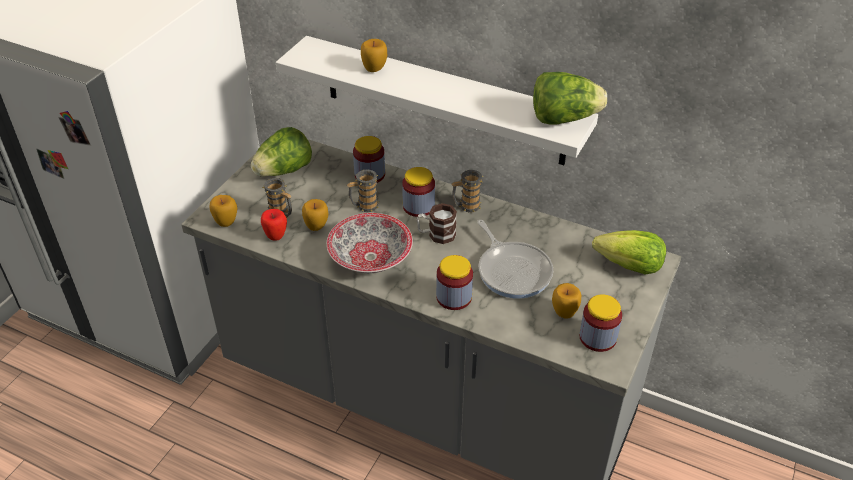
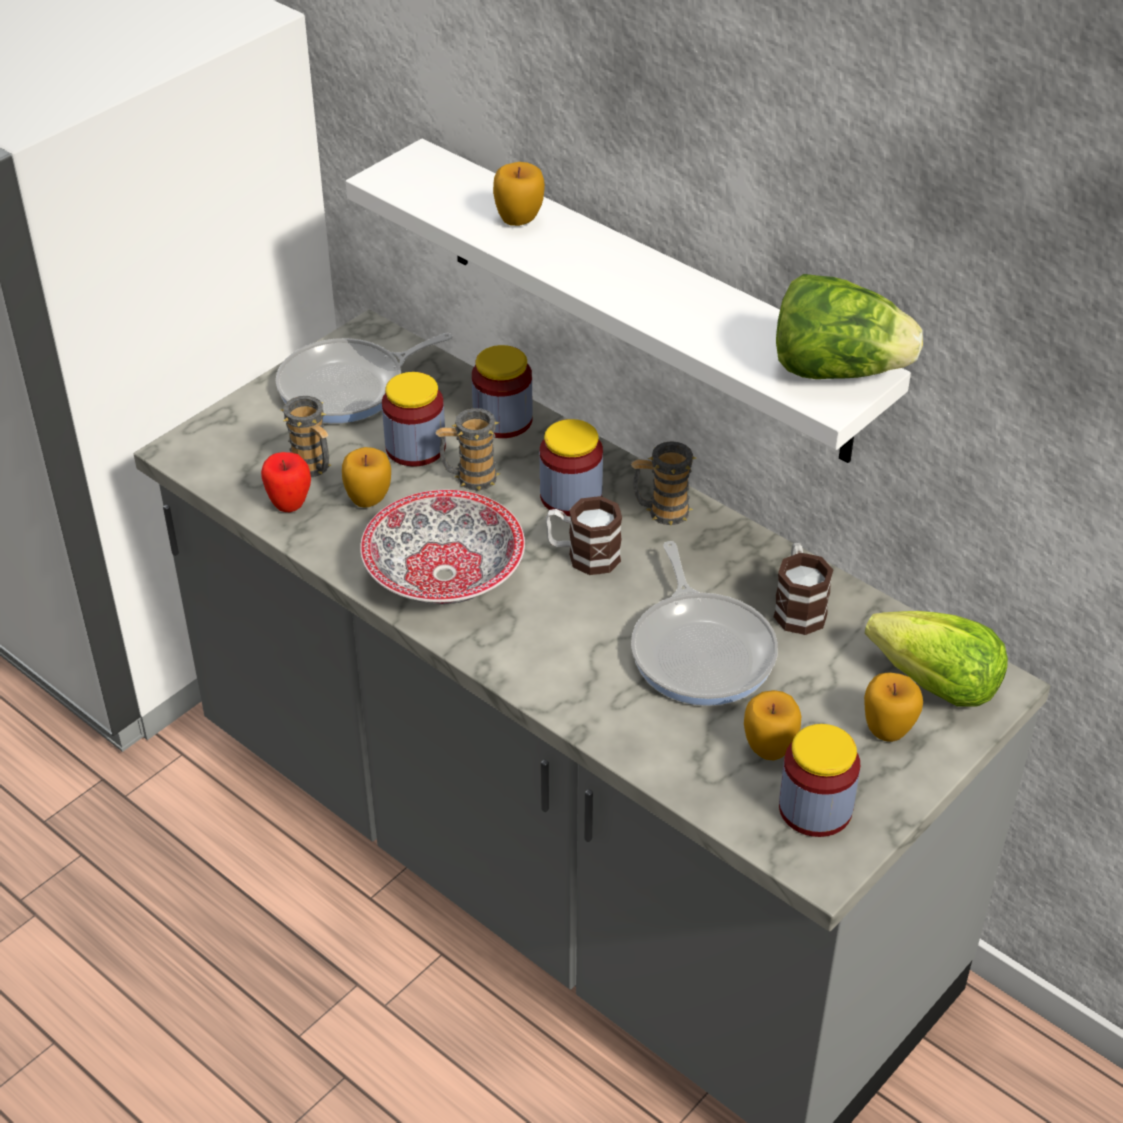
camera: 15 degrees right, 0 degrees up
apple [209,195,237,227] -> apple moved to [864,672,923,742]
lettuce [251,127,312,177] -> frying pan [276,333,453,423]
jar [436,255,473,310] -> jar moved to [382,372,446,466]
none -> mug [774,543,833,635]

